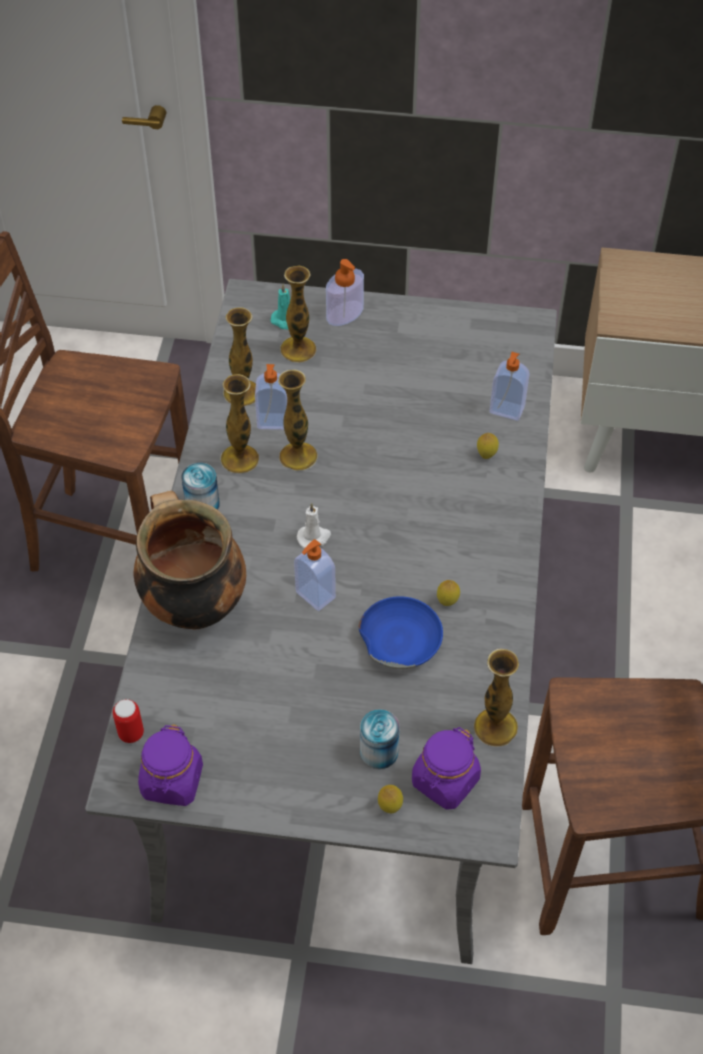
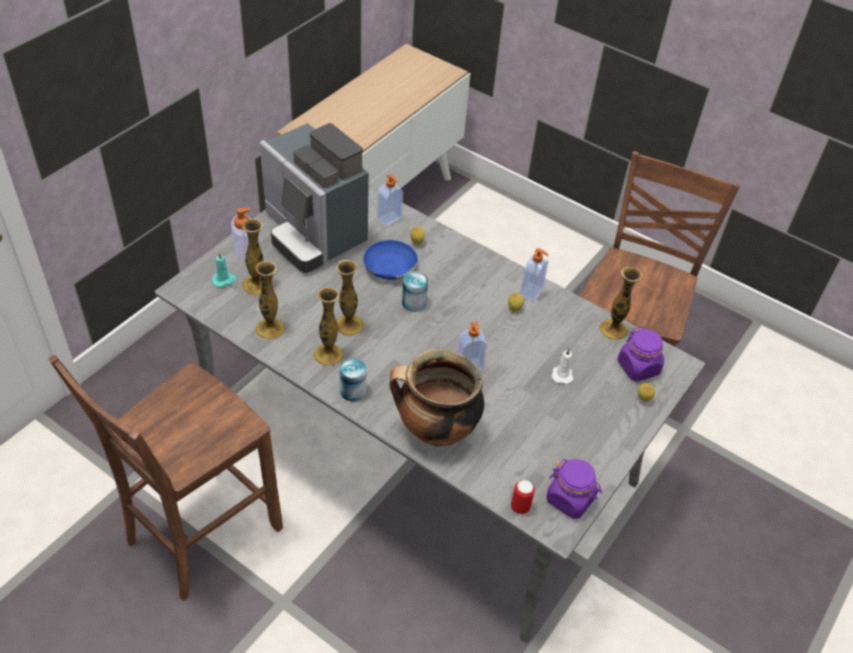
camera: 65 degrees left, 5 degrees down
soap dispenser [255,364,287,430] -> soap dispenser moved to [520,248,549,302]
white candle [297,503,331,548] -> white candle moved to [552,348,573,384]
blue bowl [359,596,443,669] -> blue bowl moved to [363,240,418,280]
can [360,709,400,769] -> can moved to [402,272,428,312]
none -> coffee machine [260,123,369,273]

